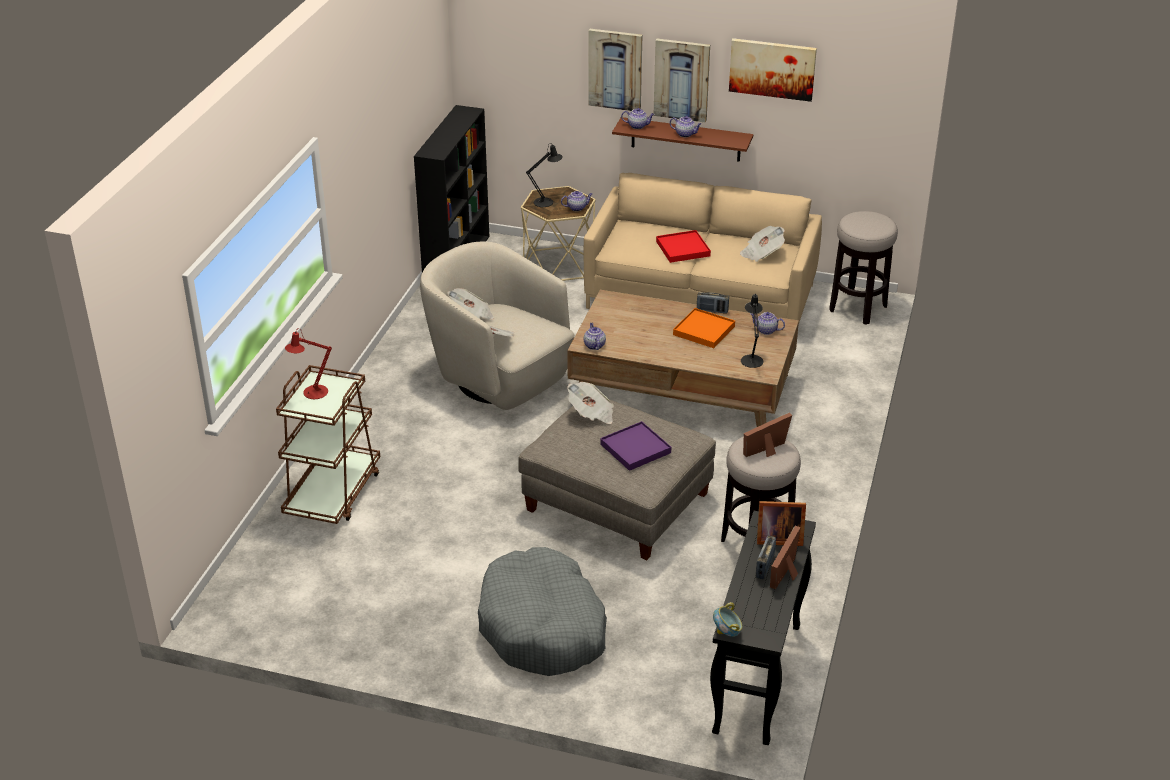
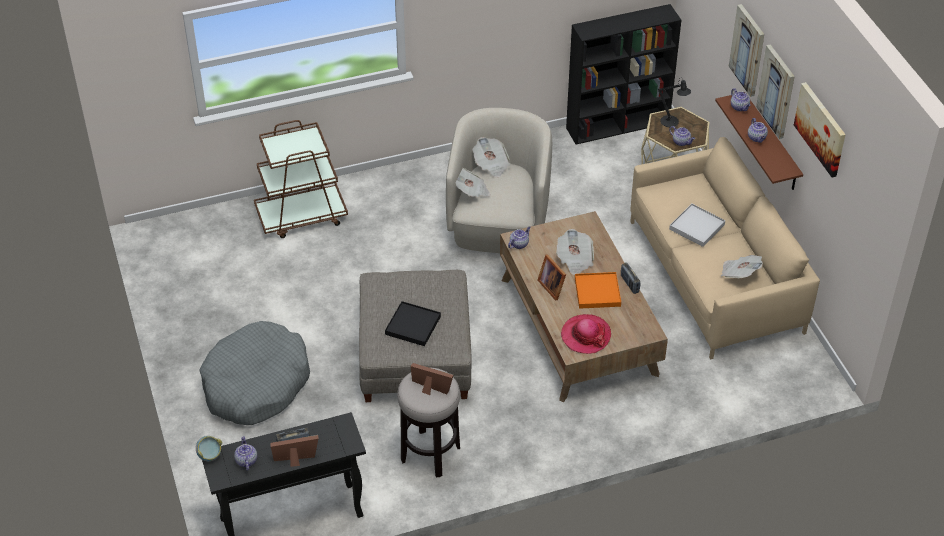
camera: 55 degrees right, 10 degrees up
red table lamp [285,328,332,399] -> none
newspaper [567,382,614,424] -> newspaper moved to [556,229,594,275]
purple tray [600,421,671,471] -> black tray [385,301,441,346]
red tray [656,230,711,263] -> white tray [669,203,725,247]
black table lamp [741,294,763,368] -> hat [561,314,611,354]
teapot [750,312,785,335] -> teapot moved to [234,436,257,471]
picture frame [757,501,806,546] -> picture frame moved to [538,254,566,301]
stool [829,211,898,324] -> none

